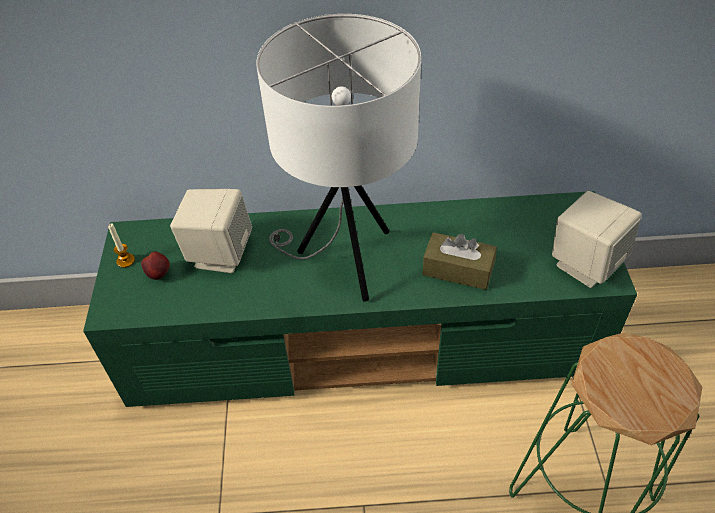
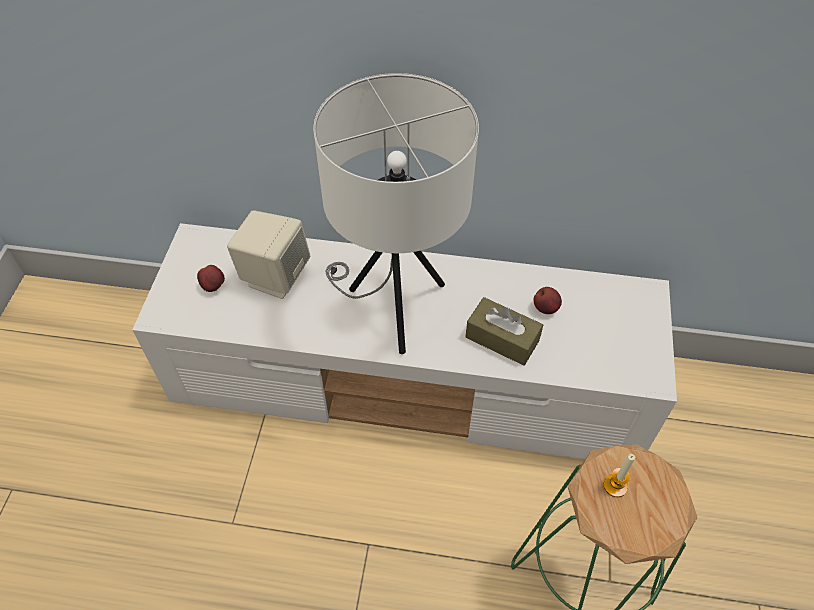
camera: 10 degrees right, 5 degrees up
green tv stand [83,191,637,407] -> white tv stand [132,223,677,459]
candle [108,223,135,268] -> candle moved to [604,454,635,497]
beige speaker [552,191,641,288] -> none
none -> apple [533,287,562,314]

